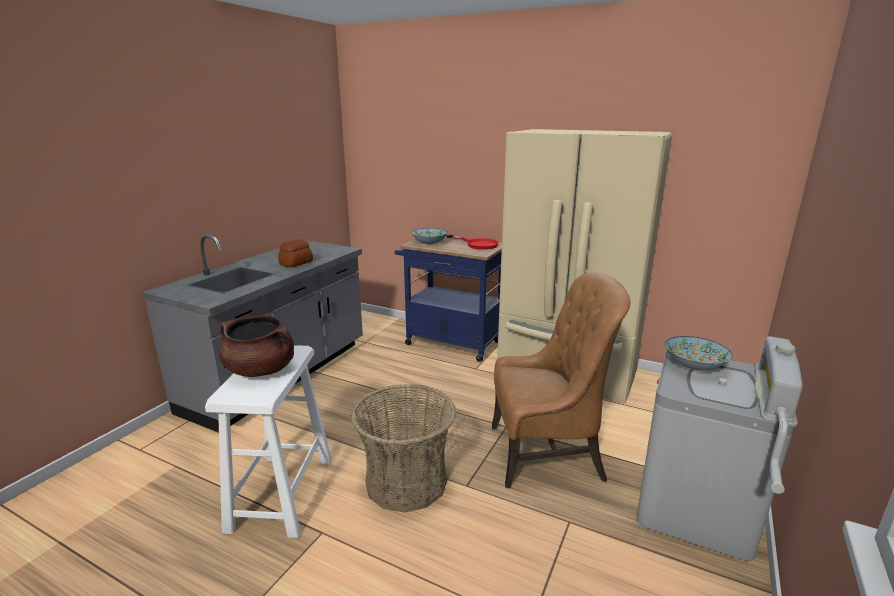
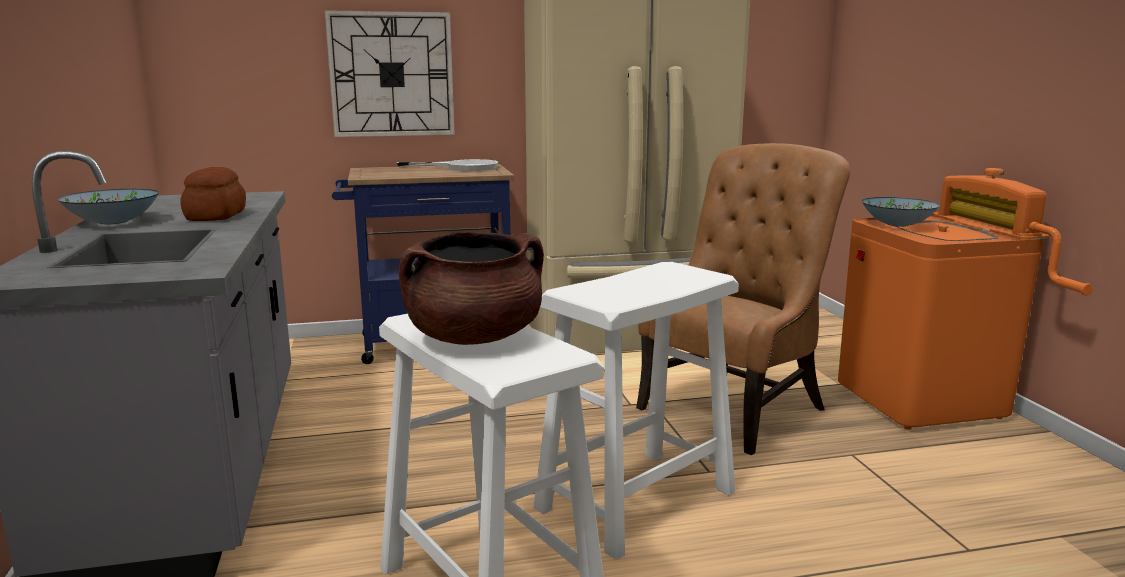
camera: 40 degrees left, 5 degrees down
basket [351,384,456,513] -> white stool [533,262,739,560]
bowl [411,228,448,244] -> bowl moved to [57,189,159,224]
red frying pan [446,235,499,250] -> white frying pan [397,159,498,171]
grey washing machine [637,336,803,561] -> orange washing machine [838,168,1093,429]
none -> wall clock [325,10,455,137]

